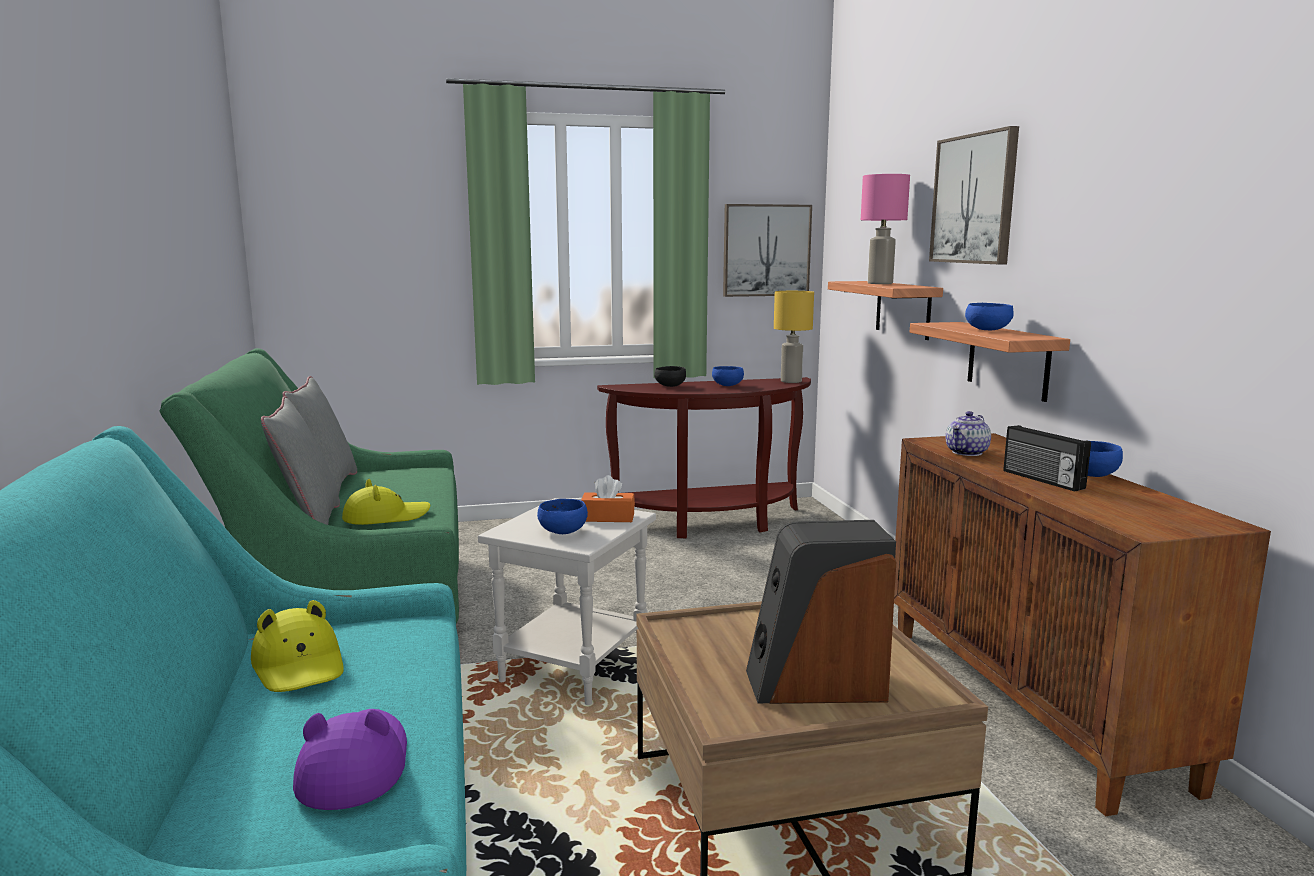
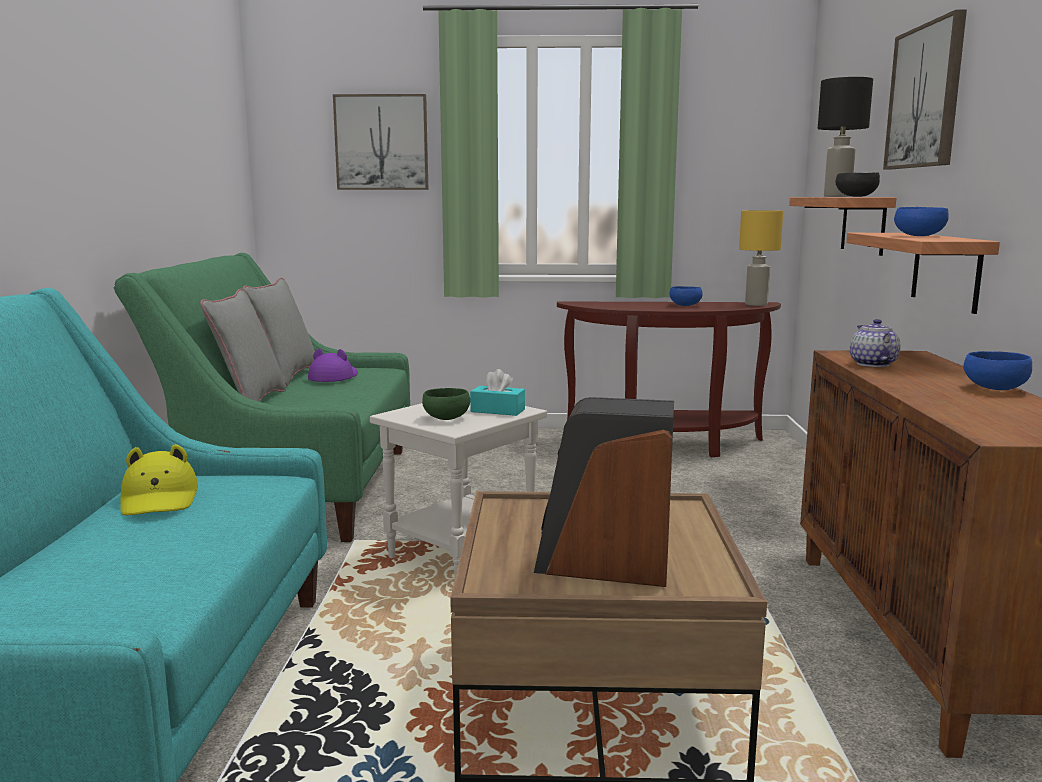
camera: 15 degrees right, 0 degrees up
purple hat [293,709,407,810] -> purple hat moved to [308,348,358,382]
yellow hat [342,479,430,525] -> none
blue bowl [537,499,588,534] -> green bowl [422,388,470,420]
orange tissue box [581,475,635,522] -> turquoise tissue box [470,369,525,416]
black bowl [654,366,686,387] -> black bowl moved to [836,173,880,197]
picture [723,204,812,297] -> picture moved to [333,94,428,190]
pink table lamp [861,174,910,284] -> black table lamp [818,77,873,197]
teapot [946,411,991,456] -> teapot turned 120 degrees clockwise [850,319,900,367]
radio [1003,425,1091,492] -> none

